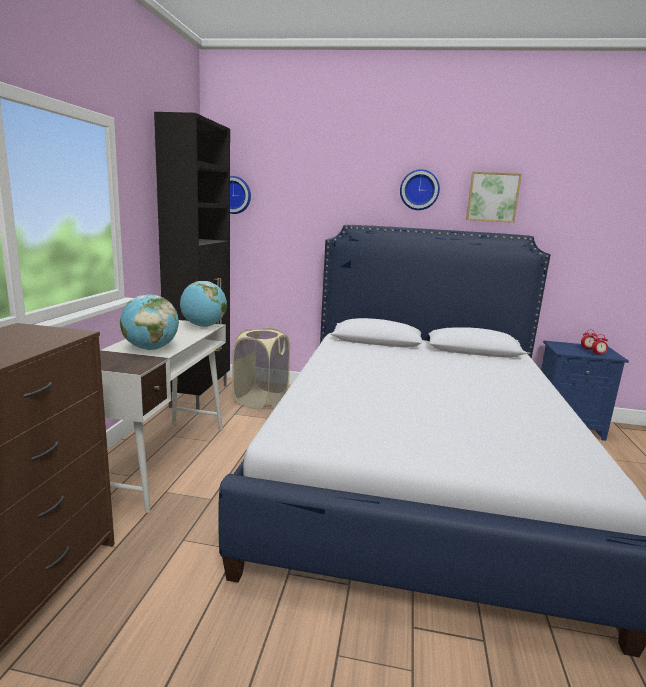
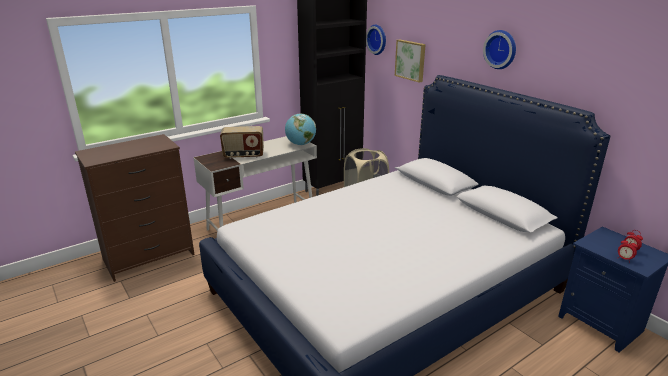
camera: 45 degrees right, 10 degrees up
globe [120,295,179,350] -> radio [220,126,264,159]
picture [466,172,522,223] -> picture moved to [395,39,426,83]

